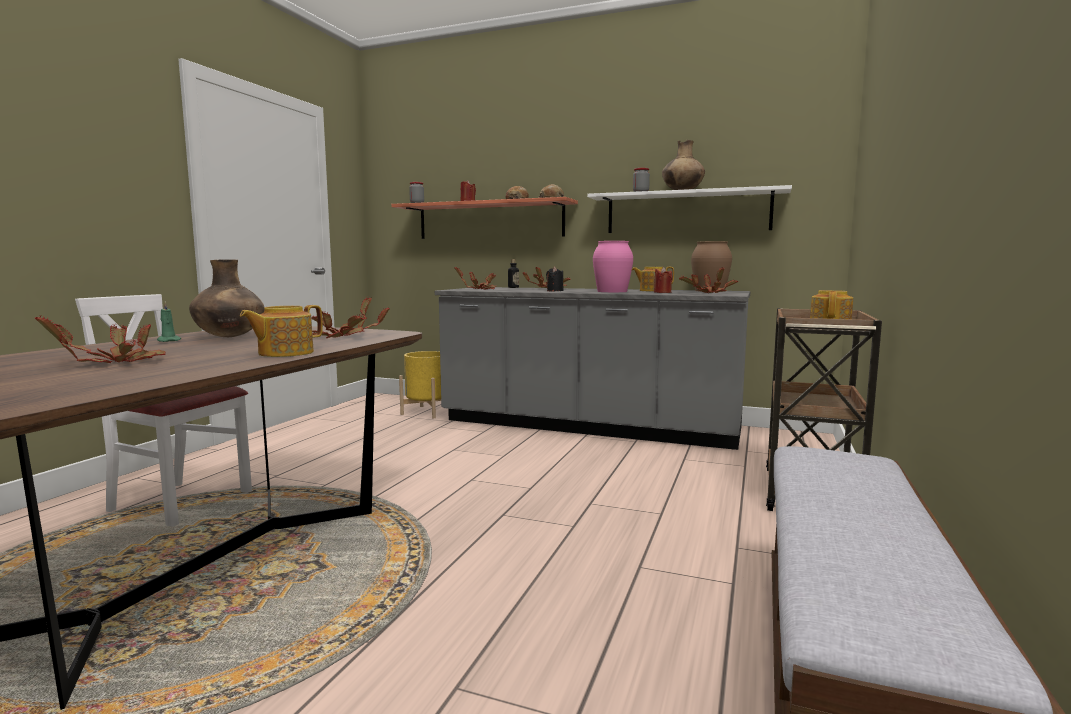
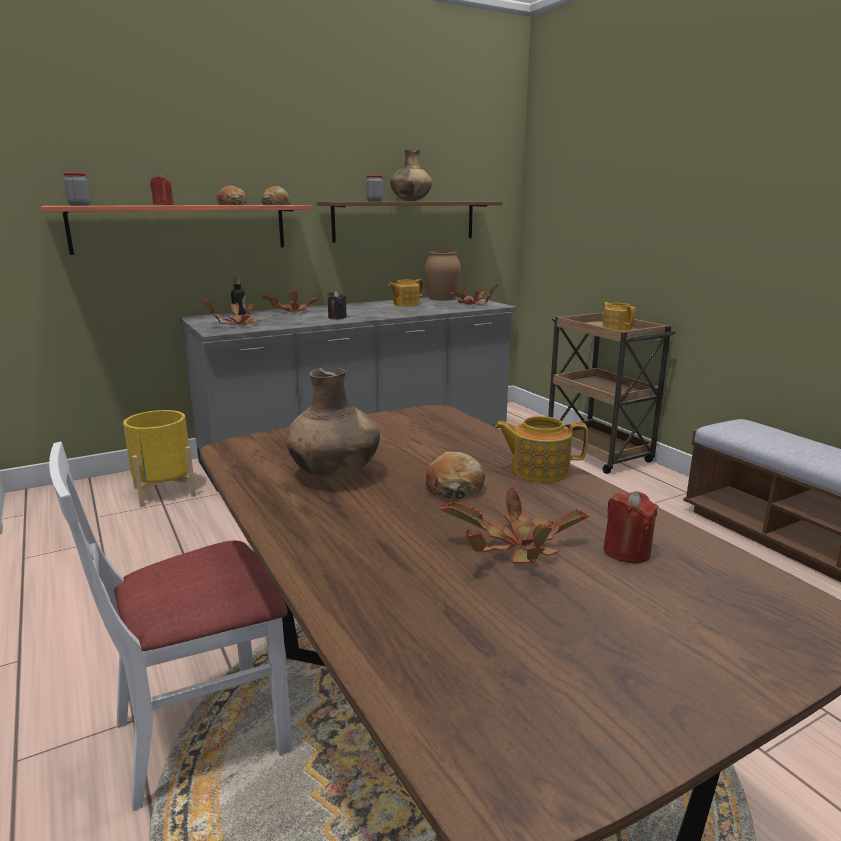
camera: 50 degrees left, 10 degrees up
green candle [157,301,181,342] -> none
teapot [240,305,323,357] -> teapot turned 105 degrees clockwise [494,416,588,483]
potted plant [311,298,390,338] -> none
white shelf [587,185,792,233] -> brown shelf [317,202,502,243]
pink vase [593,241,633,292] -> none
red candle [654,267,672,293] -> red candle moved to [603,491,658,563]
none -> bread [426,452,485,499]

